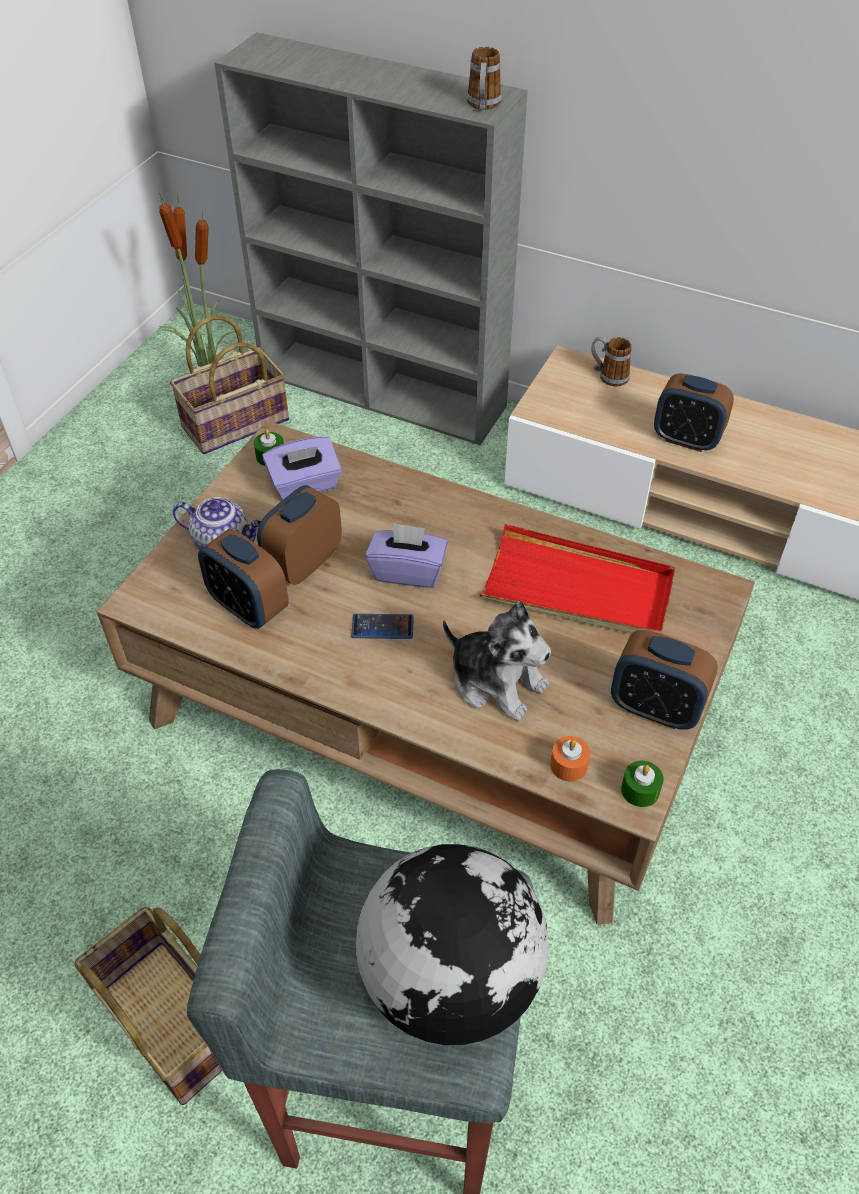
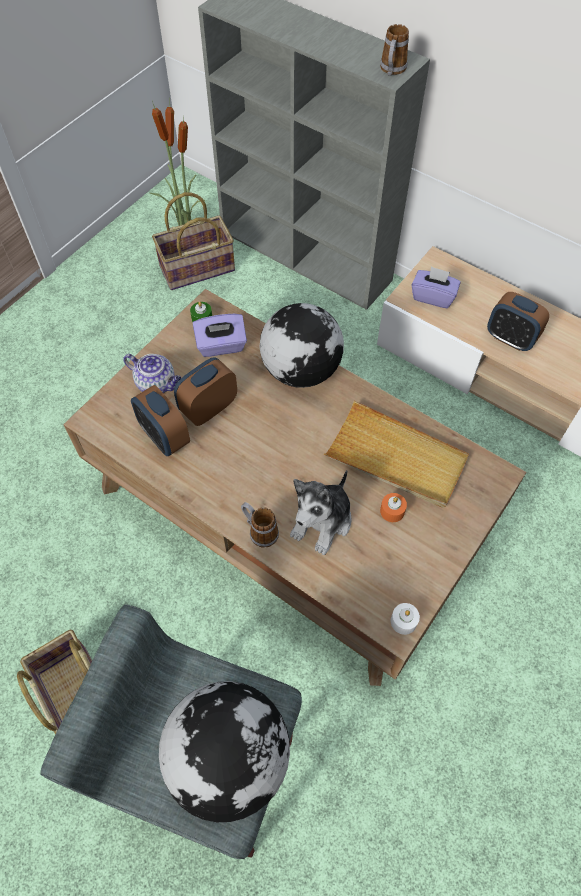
camera: 10 degrees right, 10 degrees up
phone [351,614,414,639] -> none
purple tissue box [365,523,448,588] -> purple tissue box moved to [412,266,461,308]
plush toy [443,601,551,721] -> plush toy turned 75 degrees clockwise [290,470,352,555]
red tray [479,524,675,634] -> beige tray [324,401,469,508]
orange candle [550,736,590,782] -> orange candle moved to [380,493,407,522]
mug [591,337,632,386] -> mug moved to [241,502,279,548]
alarm clock [611,630,718,730] -> none
green candle [621,761,663,807] -> white candle [391,603,420,635]
none -> globe [260,303,344,388]

